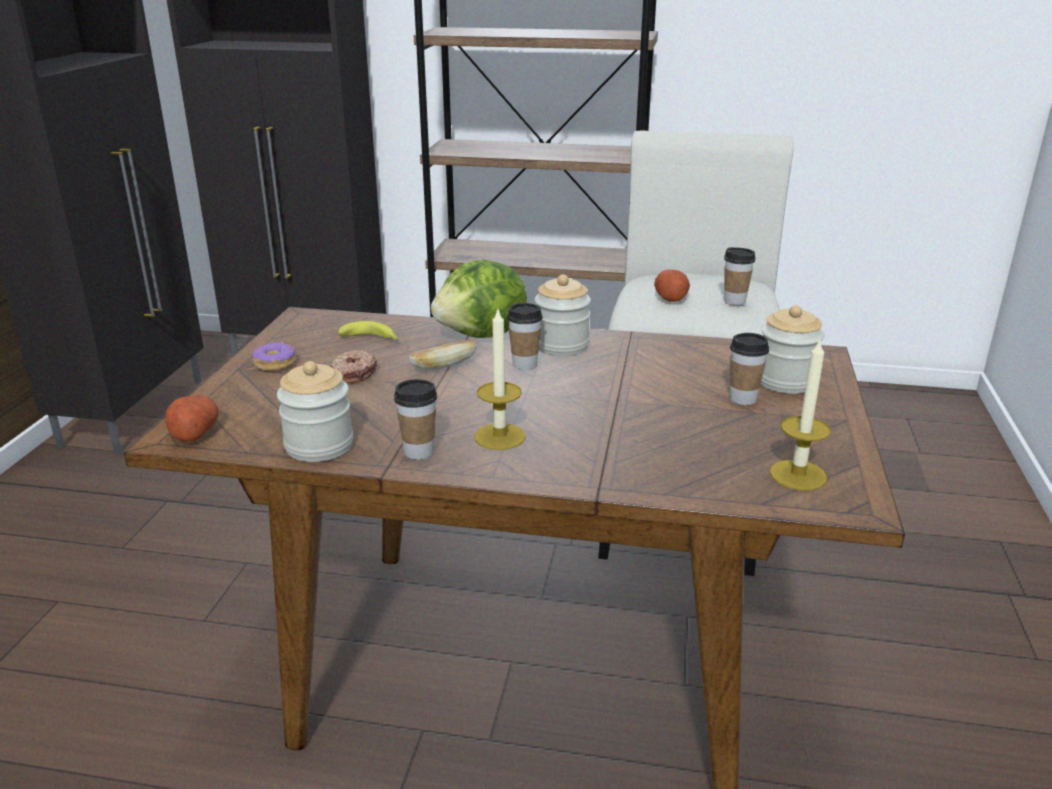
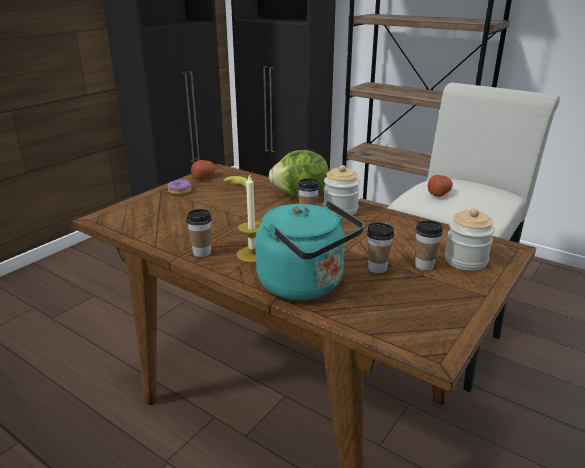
camera: 25 degrees right, 0 degrees up
potato [165,395,219,442] -> potato moved to [191,160,215,180]
jar [277,361,353,462] -> none
donut [331,350,377,383] -> none
bread [409,339,477,370] -> none
cup [724,247,756,305] -> cup moved to [367,222,394,273]
candle [770,340,831,490] -> none
none -> turquoise kettle [255,200,364,300]

